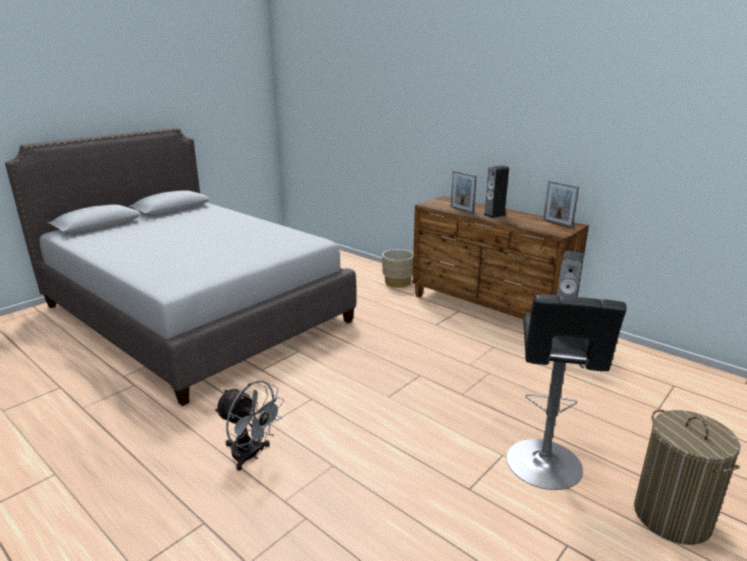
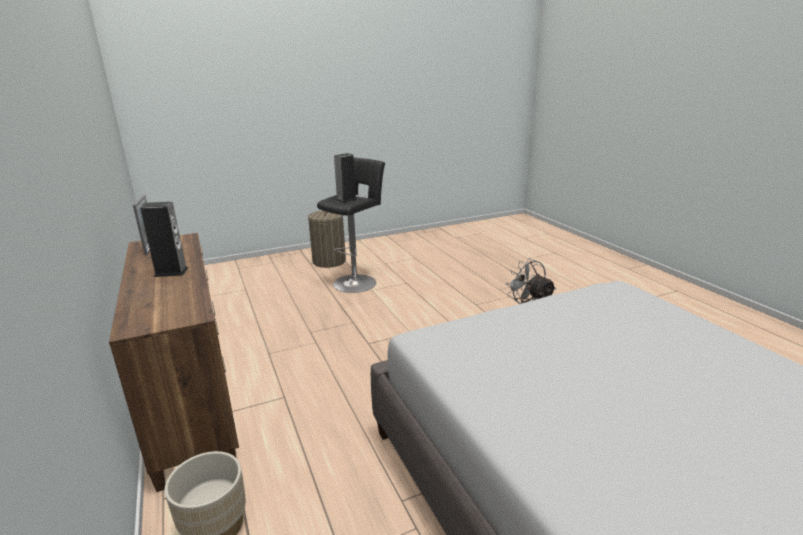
camera: 155 degrees left, 0 degrees up
picture frame [451,170,477,214] -> none

